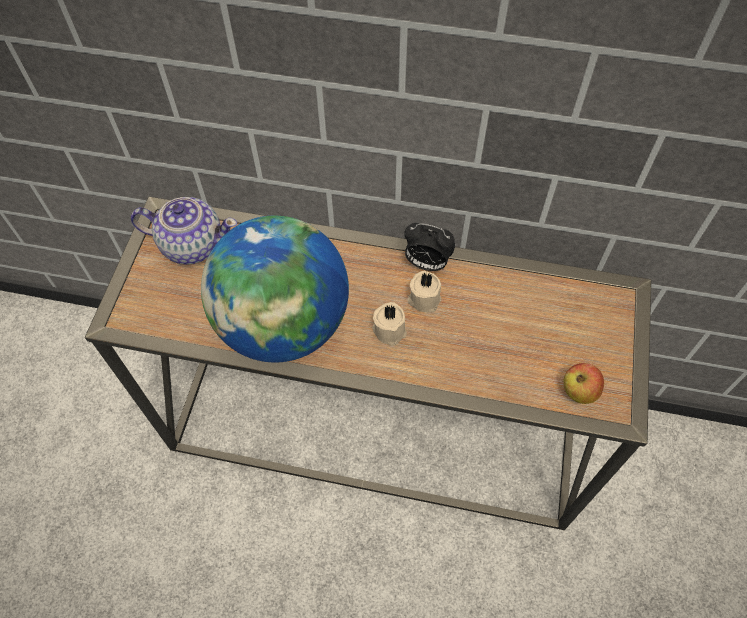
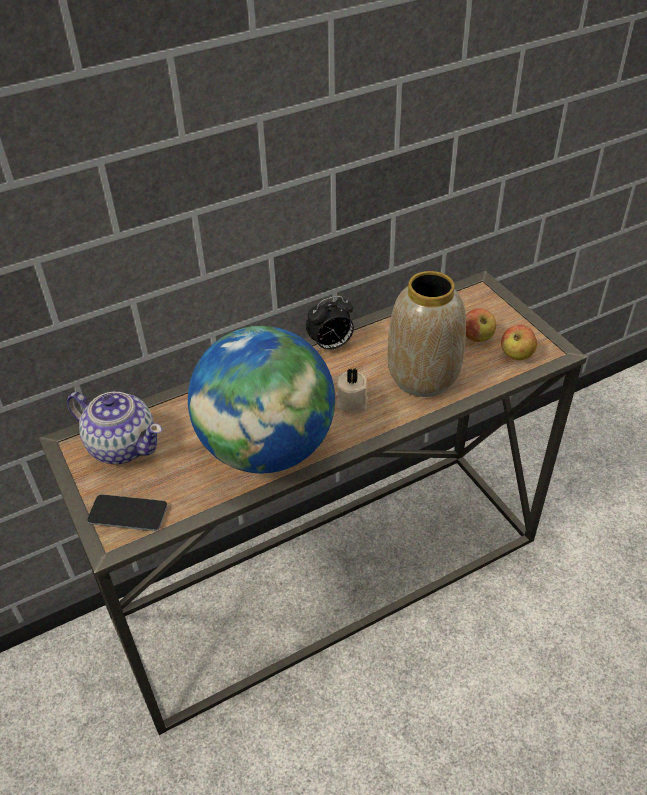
camera: 40 degrees left, 15 degrees down
teapot [131,197,237,265] -> teapot turned 60 degrees clockwise [67,392,162,464]
beige candle [407,271,442,313] -> none
none -> phone [87,494,168,531]
none -> vase [387,271,466,397]
none -> apple [466,308,496,342]

